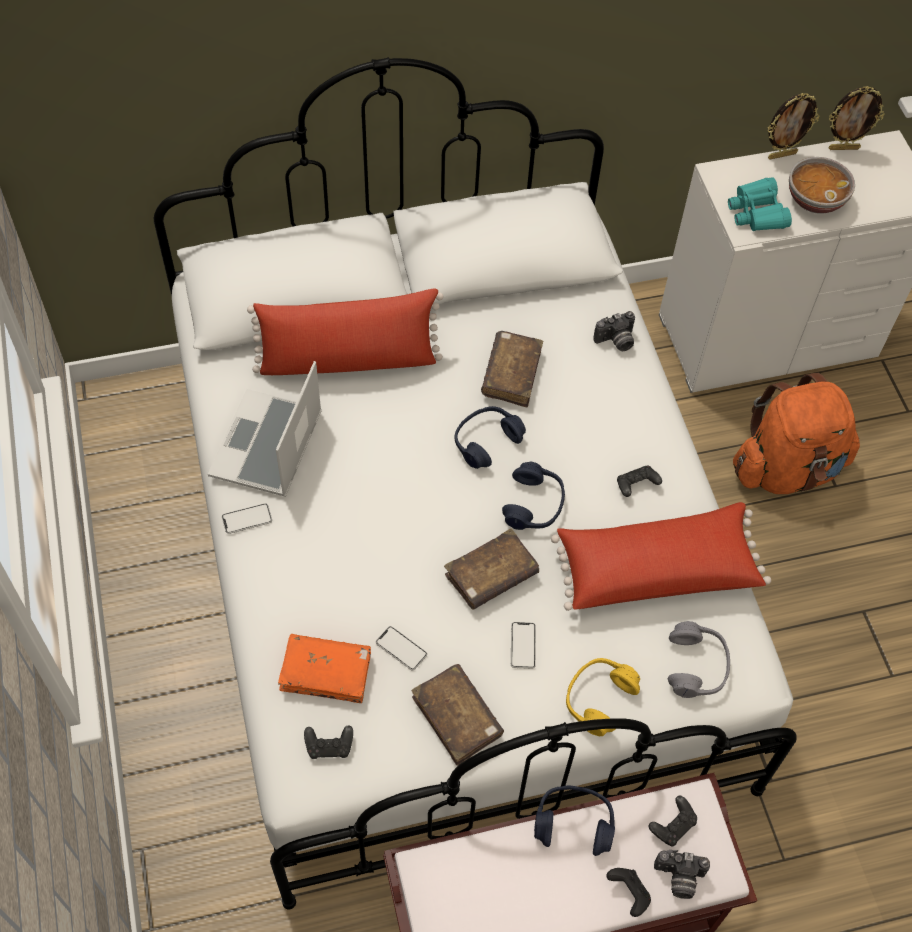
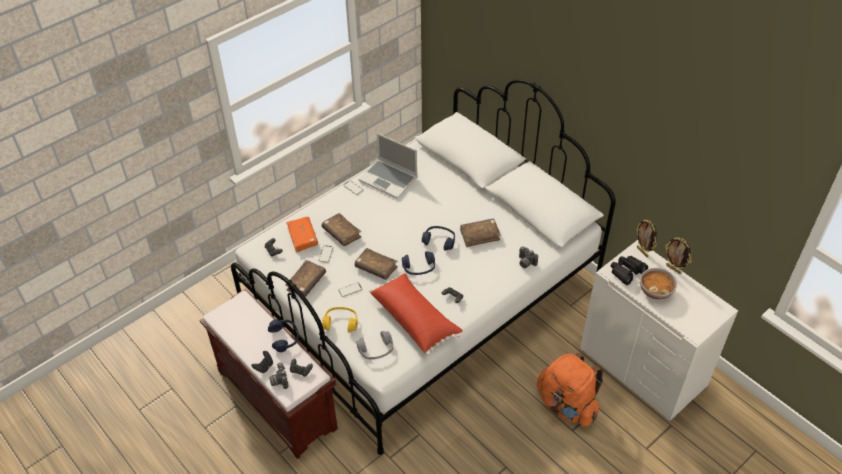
camera: 65 degrees right, 10 degrees down
laptop [208,361,322,497] -> laptop turned 135 degrees counterclockwise [358,133,417,199]
red pillow [247,288,444,375] -> none
turquoise binoculars [728,177,792,231] -> black binoculars [611,256,648,285]
picture frame [829,86,885,150] -> picture frame moved to [636,220,657,258]
none -> brown book [322,213,361,246]

